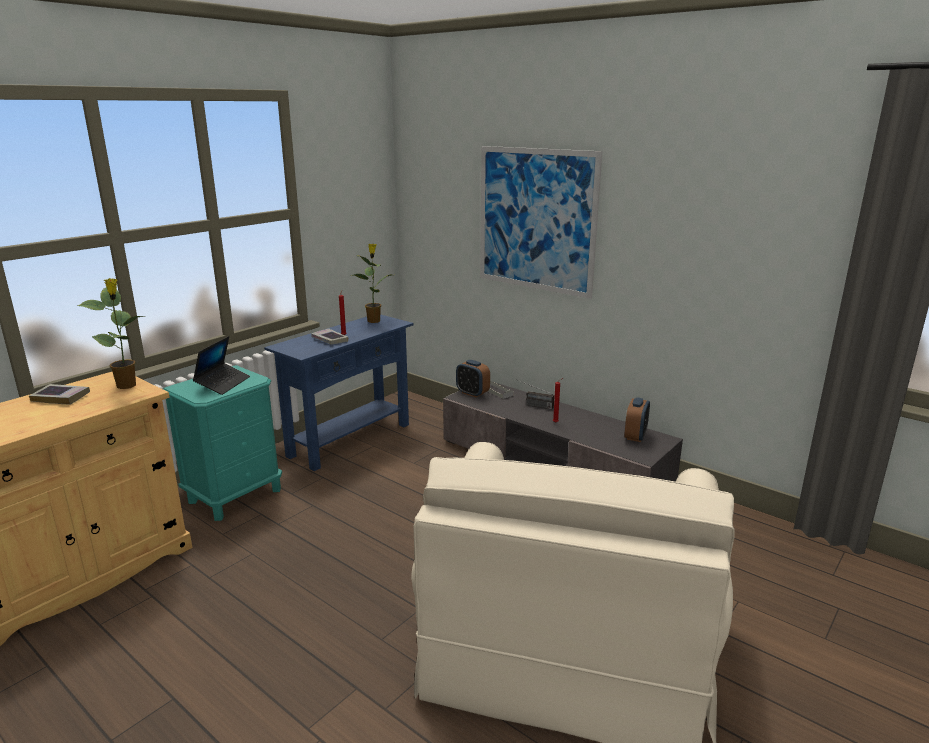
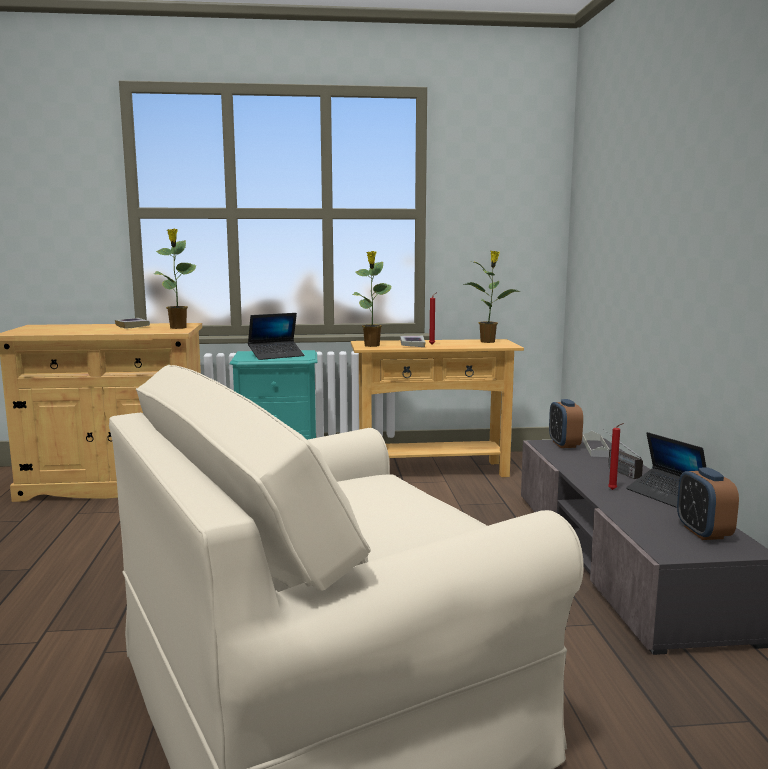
camera: 45 degrees right, 10 degrees down
blue console table [264,314,413,471] -> beige console table [351,339,524,477]
picture [480,146,603,299] -> none
alarm clock [624,398,650,442] -> alarm clock turned 105 degrees clockwise [677,467,739,540]
none -> potted plant [352,251,392,347]
none -> laptop [626,432,706,508]

